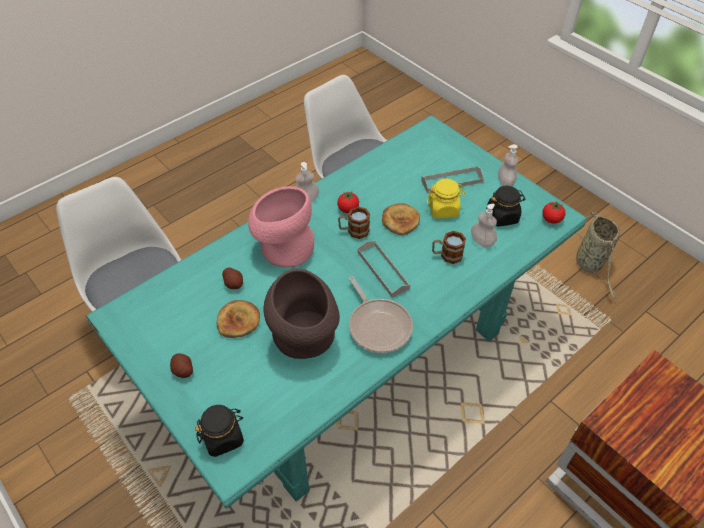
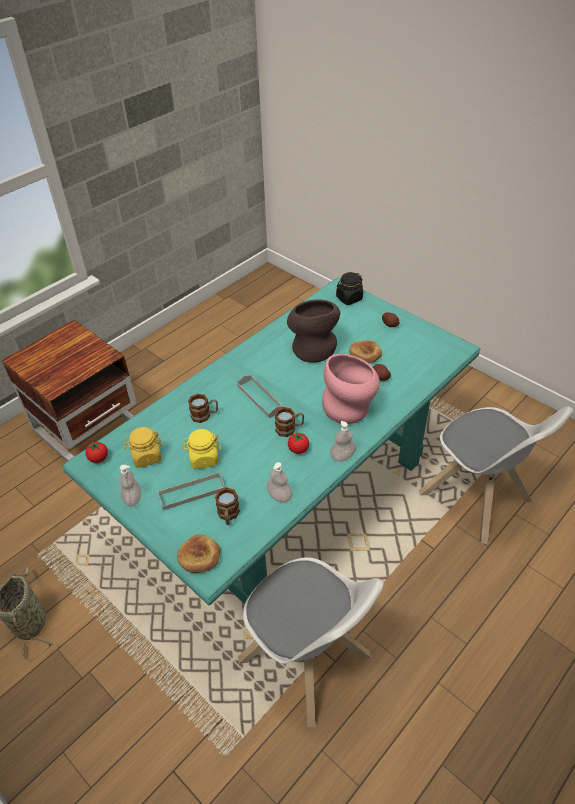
camera: 175 degrees right, 5 degrees down
frying pan [349,276,413,353] -> none
bread [382,203,420,235] -> bread moved to [177,534,220,573]
soap dispenser [471,204,497,247] -> soap dispenser moved to [267,462,293,503]
black jar [486,186,525,227] -> yellow jar [124,427,163,468]
none -> mug [215,487,240,525]

